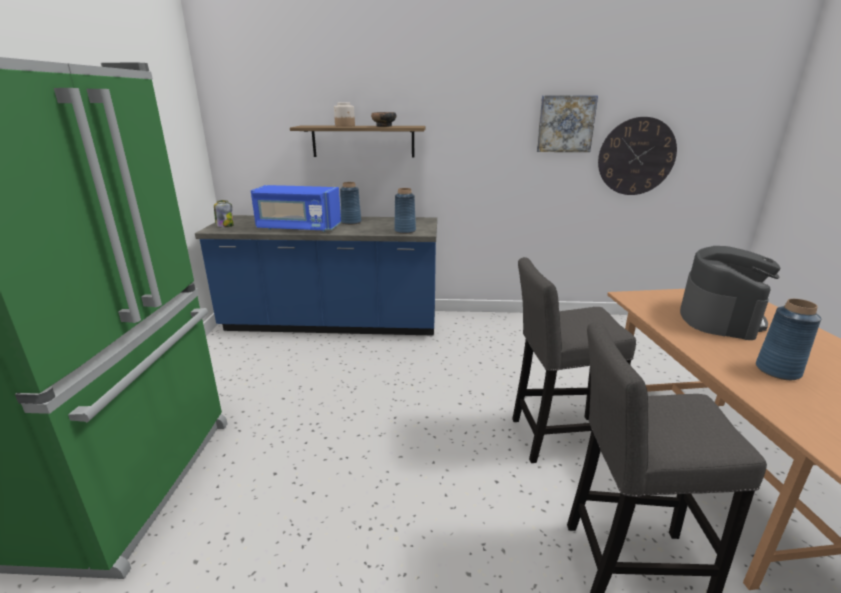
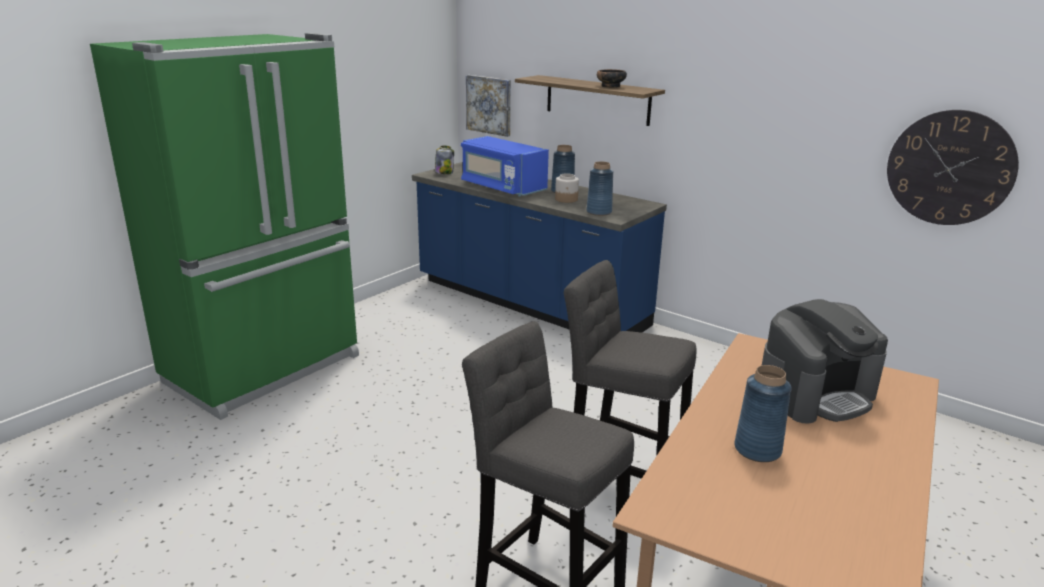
camera: 35 degrees right, 0 degrees up
jar [334,103,355,127] -> jar moved to [555,173,579,203]
picture [537,95,598,152] -> picture moved to [466,75,511,137]

